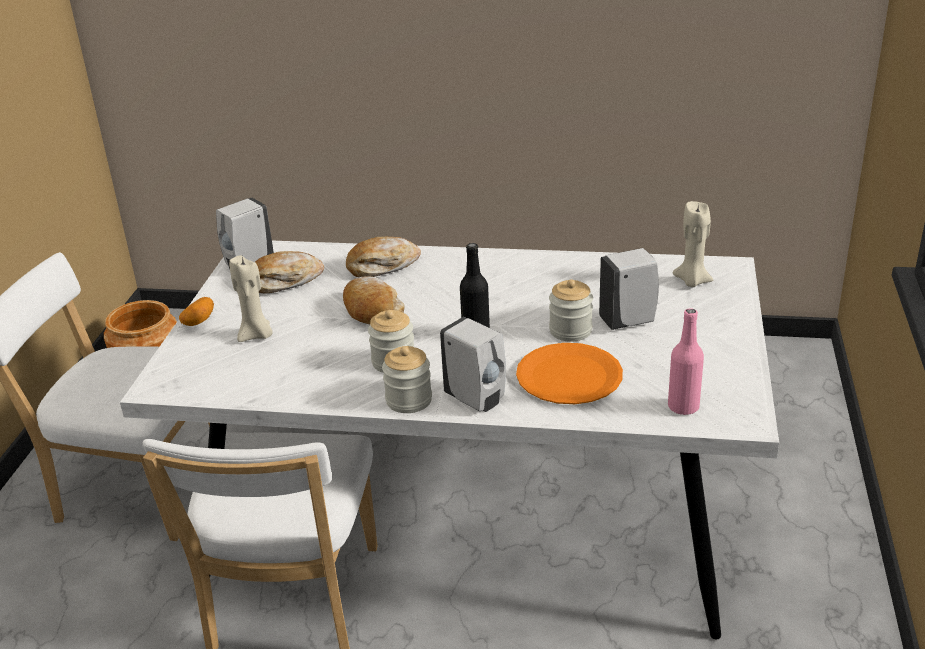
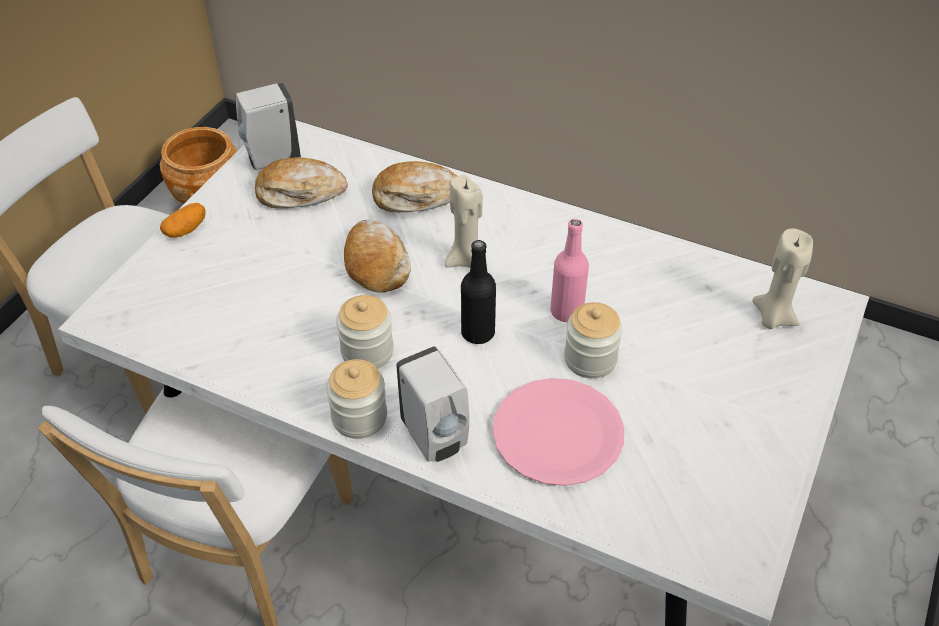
camera: 15 degrees right, 15 degrees up
beige candle [229,255,273,342] -> beige candle moved to [444,175,483,268]
orange plate [516,343,623,404] -> pink plate [492,378,624,486]
white soap dispenser [599,248,659,330] -> none
pink bottle [668,309,704,415] -> pink bottle moved to [550,219,589,322]

